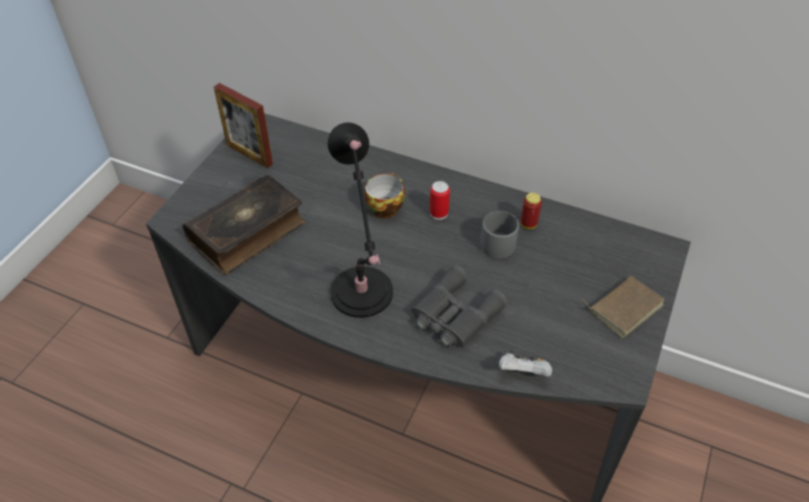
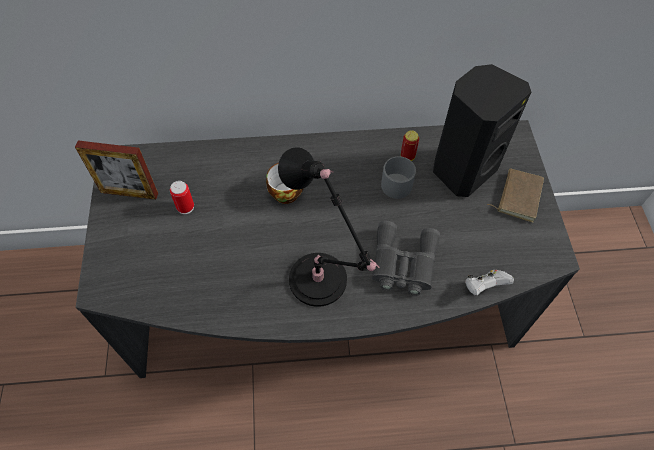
camera: 30 degrees left, 10 degrees up
book [182,175,305,275] -> none
can [430,181,450,220] -> can moved to [170,181,194,214]
none -> black speaker [433,64,531,197]

